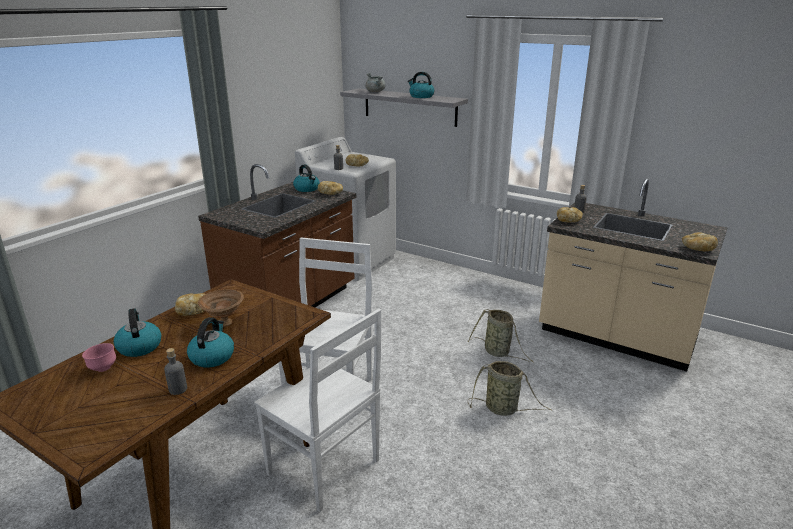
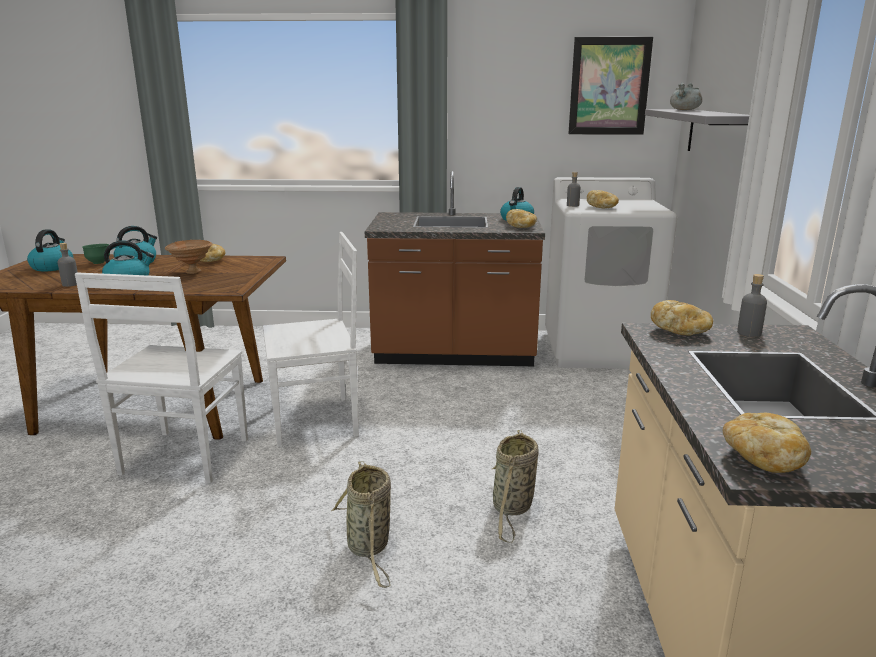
camera: 60 degrees right, 5 degrees down
pink bowl [82,343,116,372] -> green bowl [82,244,110,264]
kettle [408,72,435,98] -> kettle moved to [27,229,73,271]
none -> picture [568,37,653,135]

